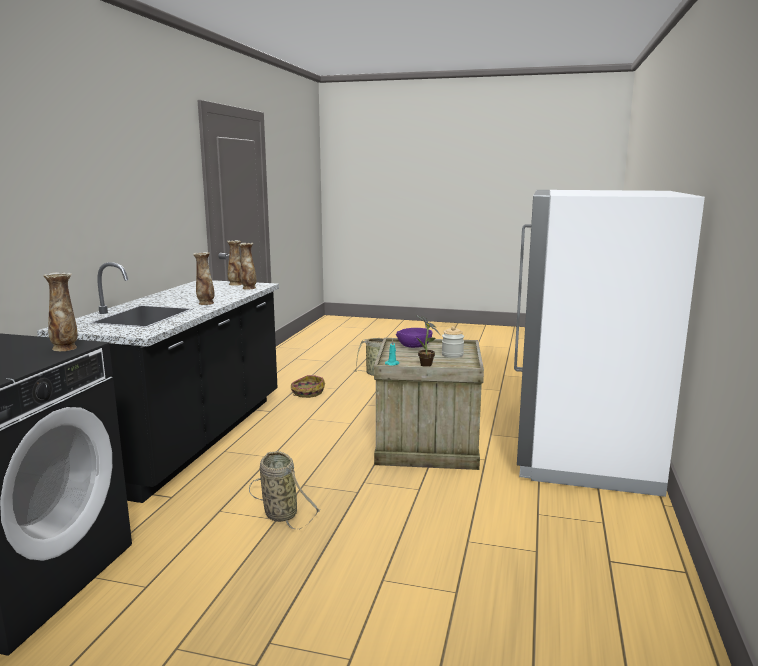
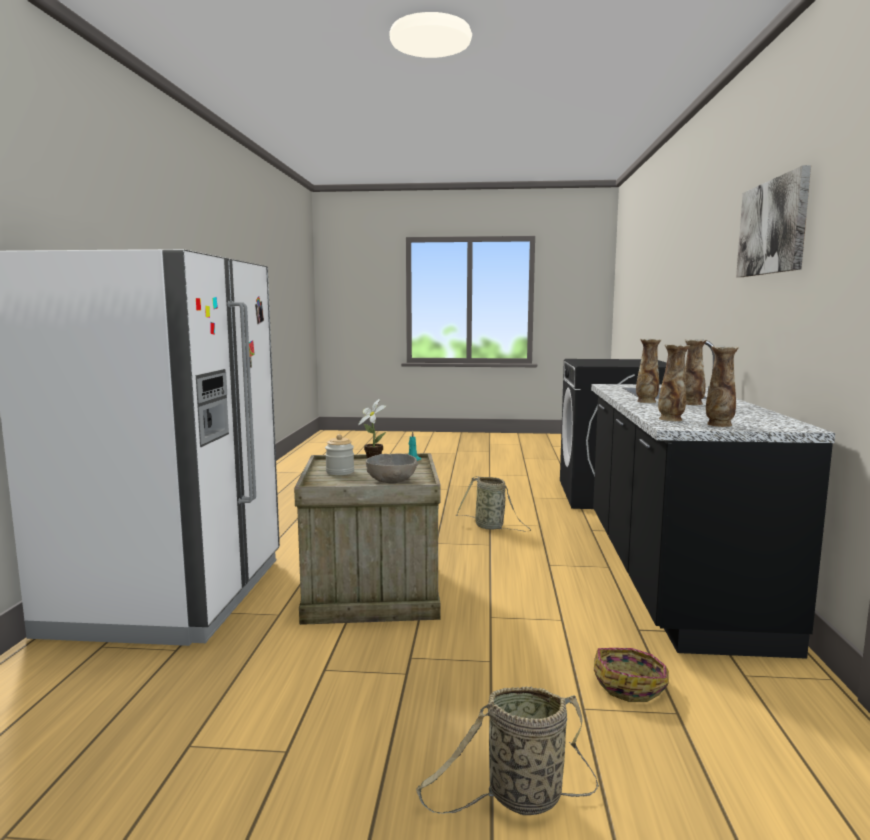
camera: 170 degrees right, 5 degrees down
vase [43,272,78,351] -> vase moved to [685,339,707,405]
purple bowl [396,328,432,348] -> grey bowl [366,453,418,483]
none -> picture [736,165,811,277]

